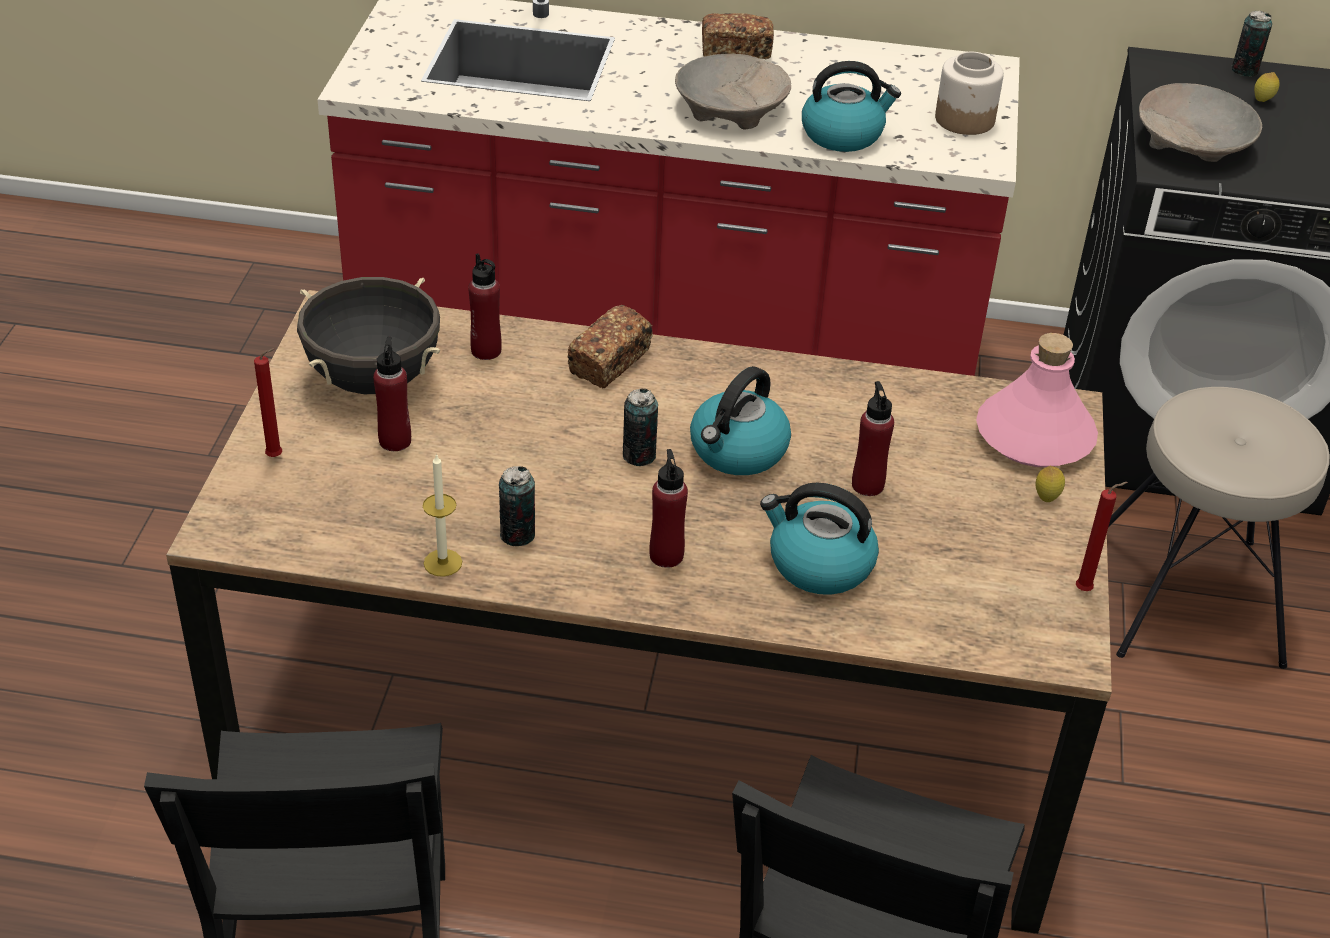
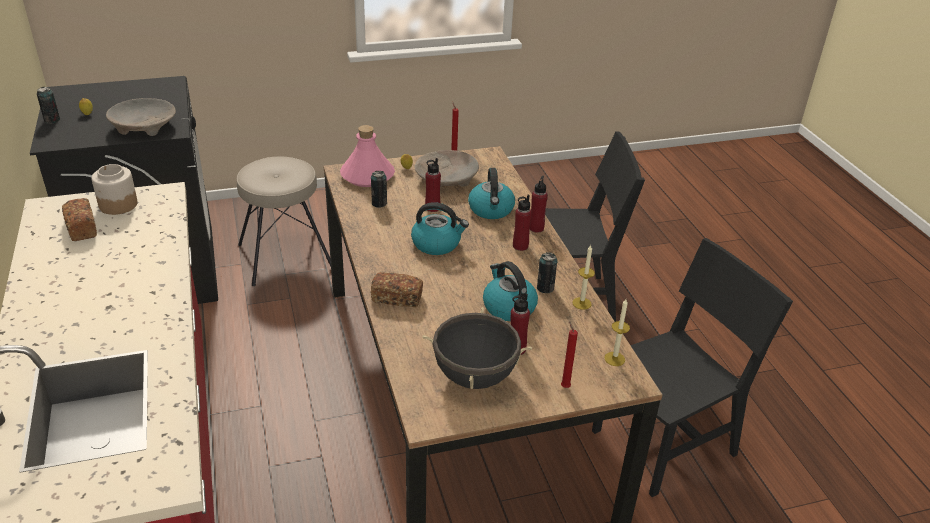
camera: 115 degrees left, 5 degrees down
red bottle [468,253,502,360] -> red bottle moved to [530,176,548,233]
can [623,389,658,466] -> can moved to [371,171,387,208]
beige bowl [675,54,791,130] -> beige bowl moved to [414,150,479,187]
bread [702,13,774,59] -> bread moved to [62,198,97,241]
kettle [802,61,901,152] -> kettle moved to [483,261,538,321]
none -> candle [604,299,630,366]

